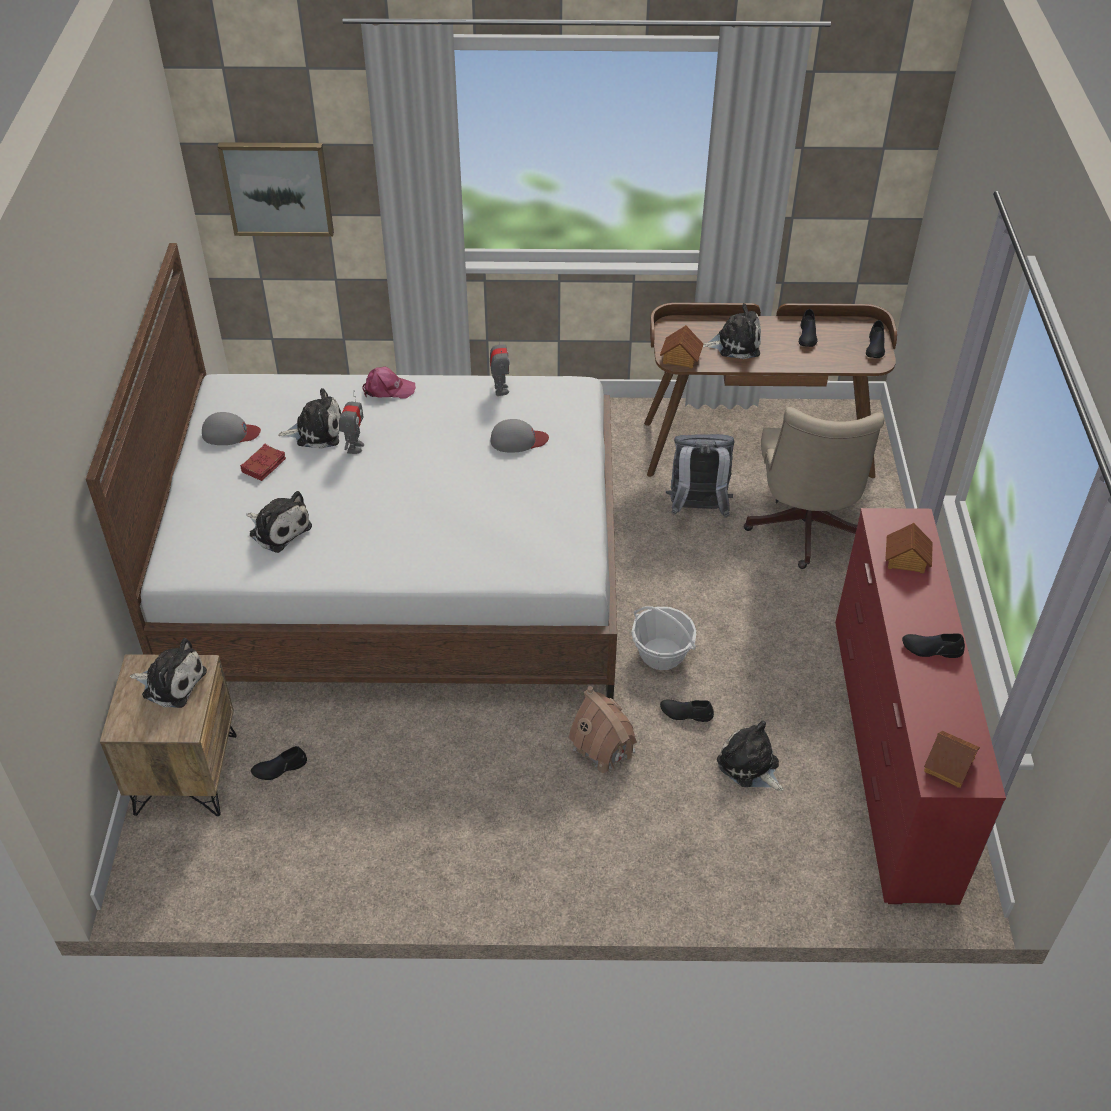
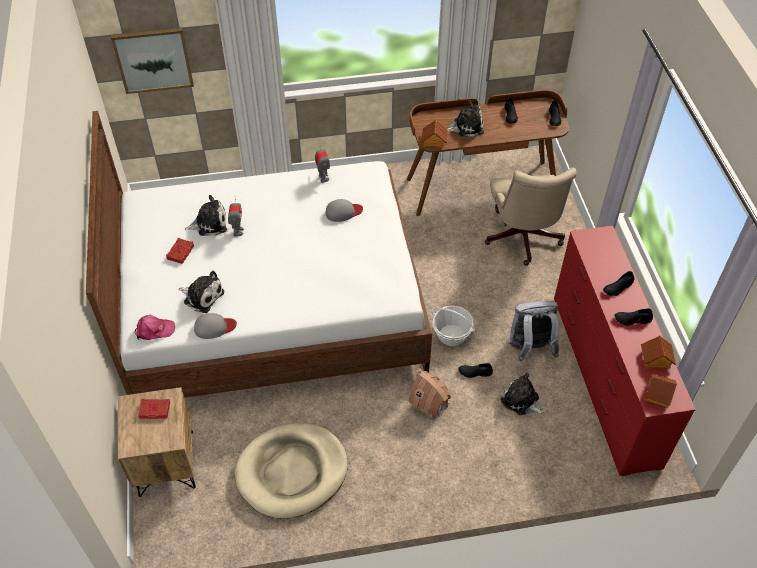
camera: 10 degrees left, 5 degrees up
plush toy [130,638,207,708] -> red book [138,399,170,419]
grey cap [202,412,261,445] -> grey cap moved to [194,313,237,339]
black shoe [251,746,307,780] -> black shoe moved to [603,271,635,296]
pink cap [362,367,416,398] -> pink cap moved to [135,315,175,340]
grey backpack [665,434,734,518] -> grey backpack moved to [509,301,559,362]
toy house [885,523,933,574] -> toy house moved to [641,336,676,369]
none -> beige dog bed [235,423,348,519]

